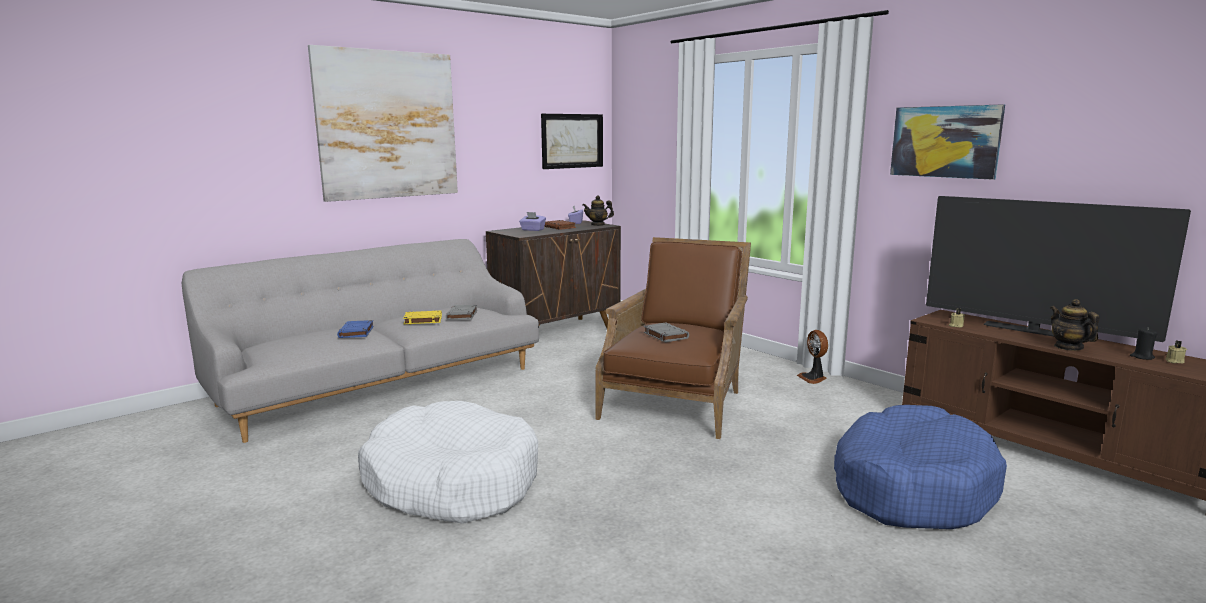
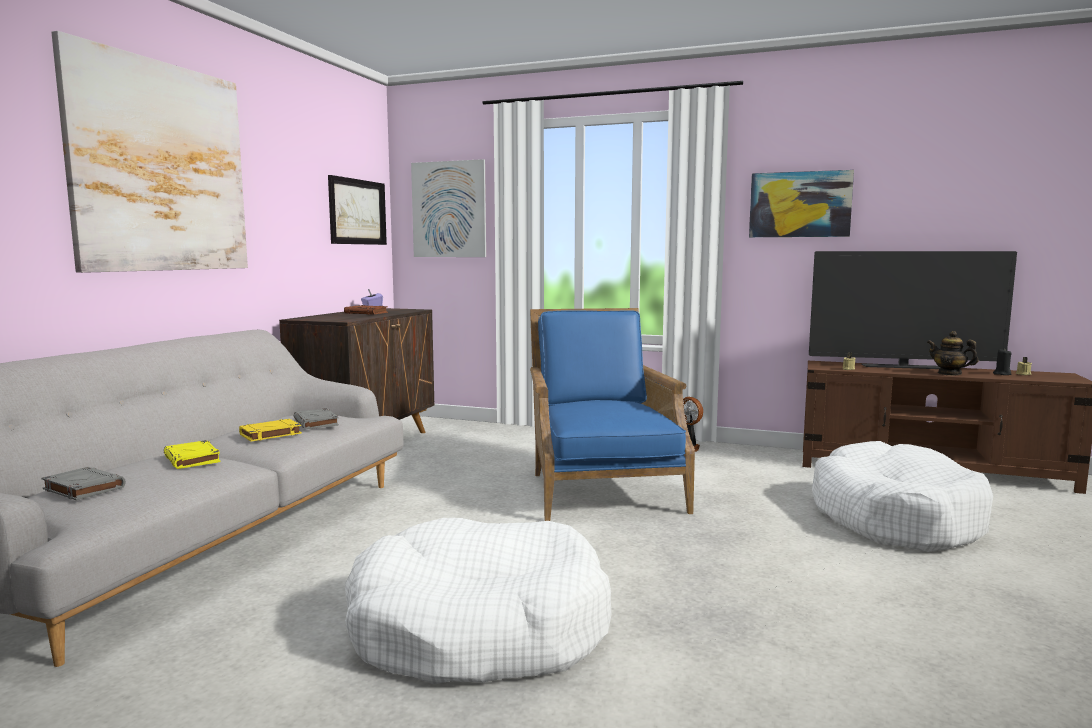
camera: 30 degrees left, 5 degrees down
blue book [337,320,374,338] -> yellow book [164,440,220,469]
purple tissue box [519,212,546,231] -> none
teapot [583,196,614,226] -> none
brown armchair [596,237,751,439] -> blue armchair [530,308,695,521]
grey book [644,322,689,343] -> grey book moved to [41,467,126,501]
blue dog bed [834,405,1007,529] -> white dog bed [812,441,993,552]
none -> picture [411,159,486,257]

